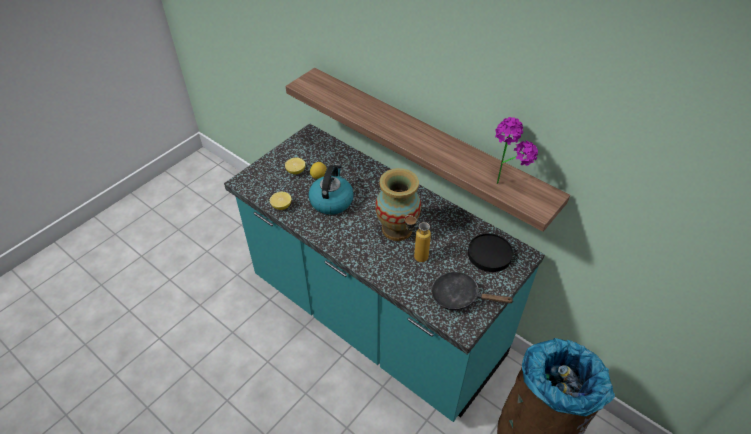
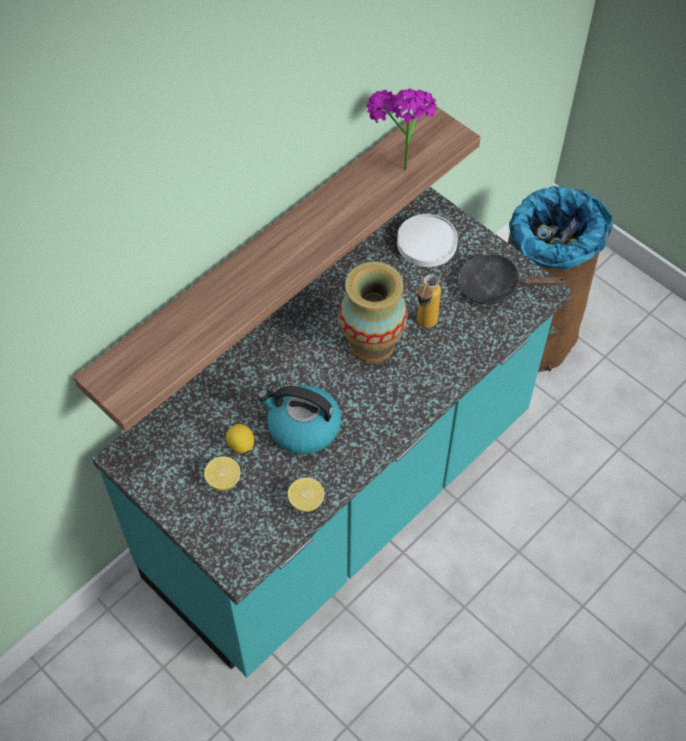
camera: 85 degrees left, 10 degrees up
black frying pan [431,271,514,310] -> black frying pan turned 75 degrees clockwise [458,253,568,305]
black plate [468,233,513,272] -> white plate [397,214,458,267]

